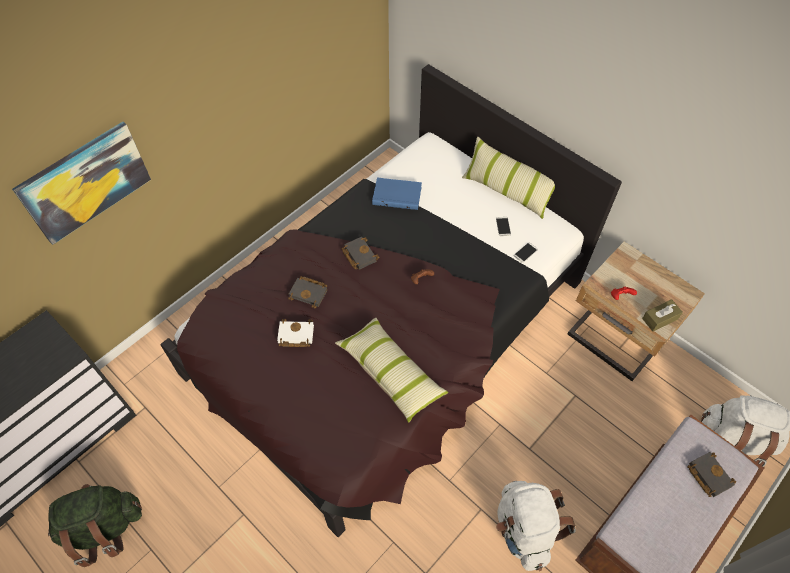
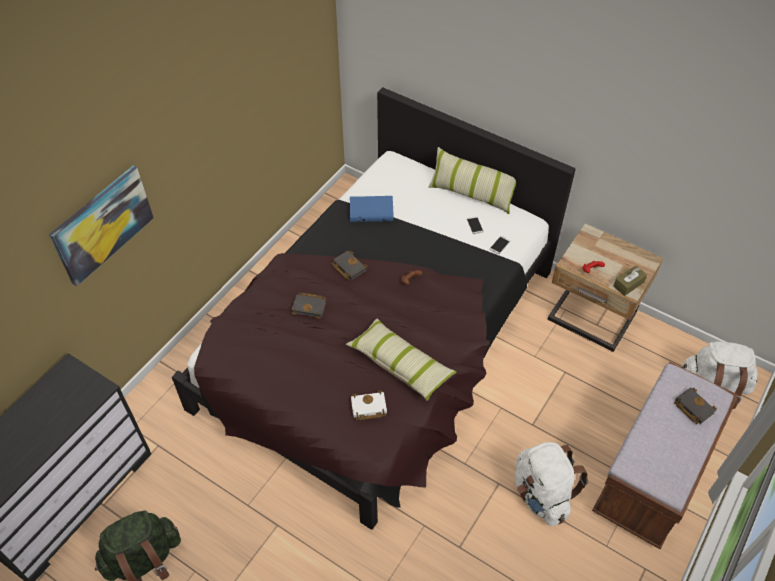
camera: 10 degrees left, 5 degrees down
white book [277,319,314,347] -> white book moved to [351,390,387,420]

